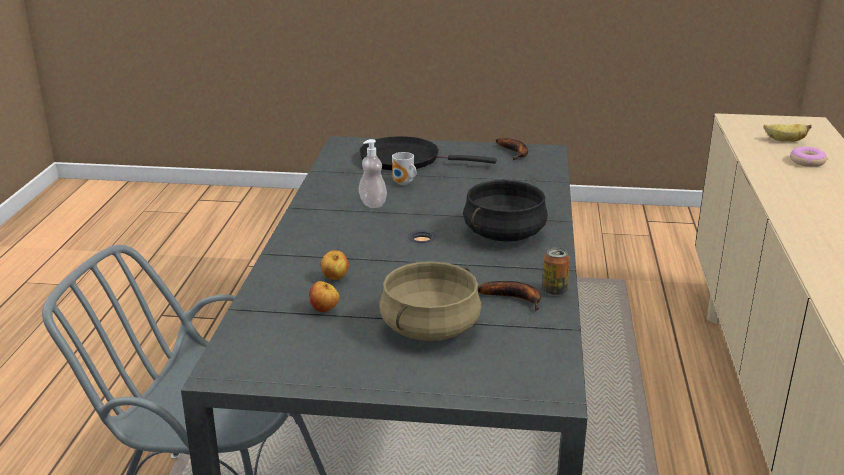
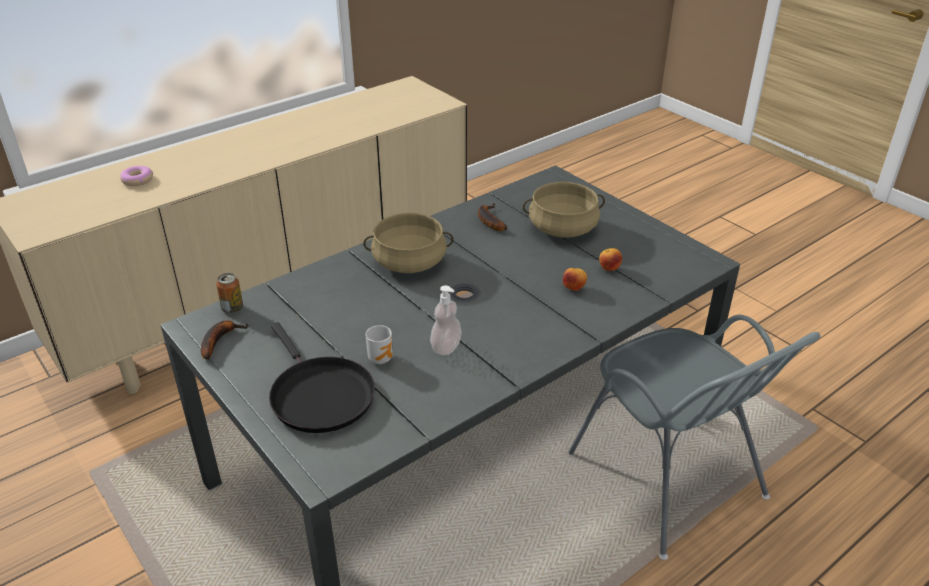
camera: 135 degrees left, 10 degrees up
black cooking pot [463,180,548,241] -> beige cooking pot [363,213,454,273]
can [542,247,570,296] -> can moved to [216,273,243,314]
banana [763,124,811,142] -> none

